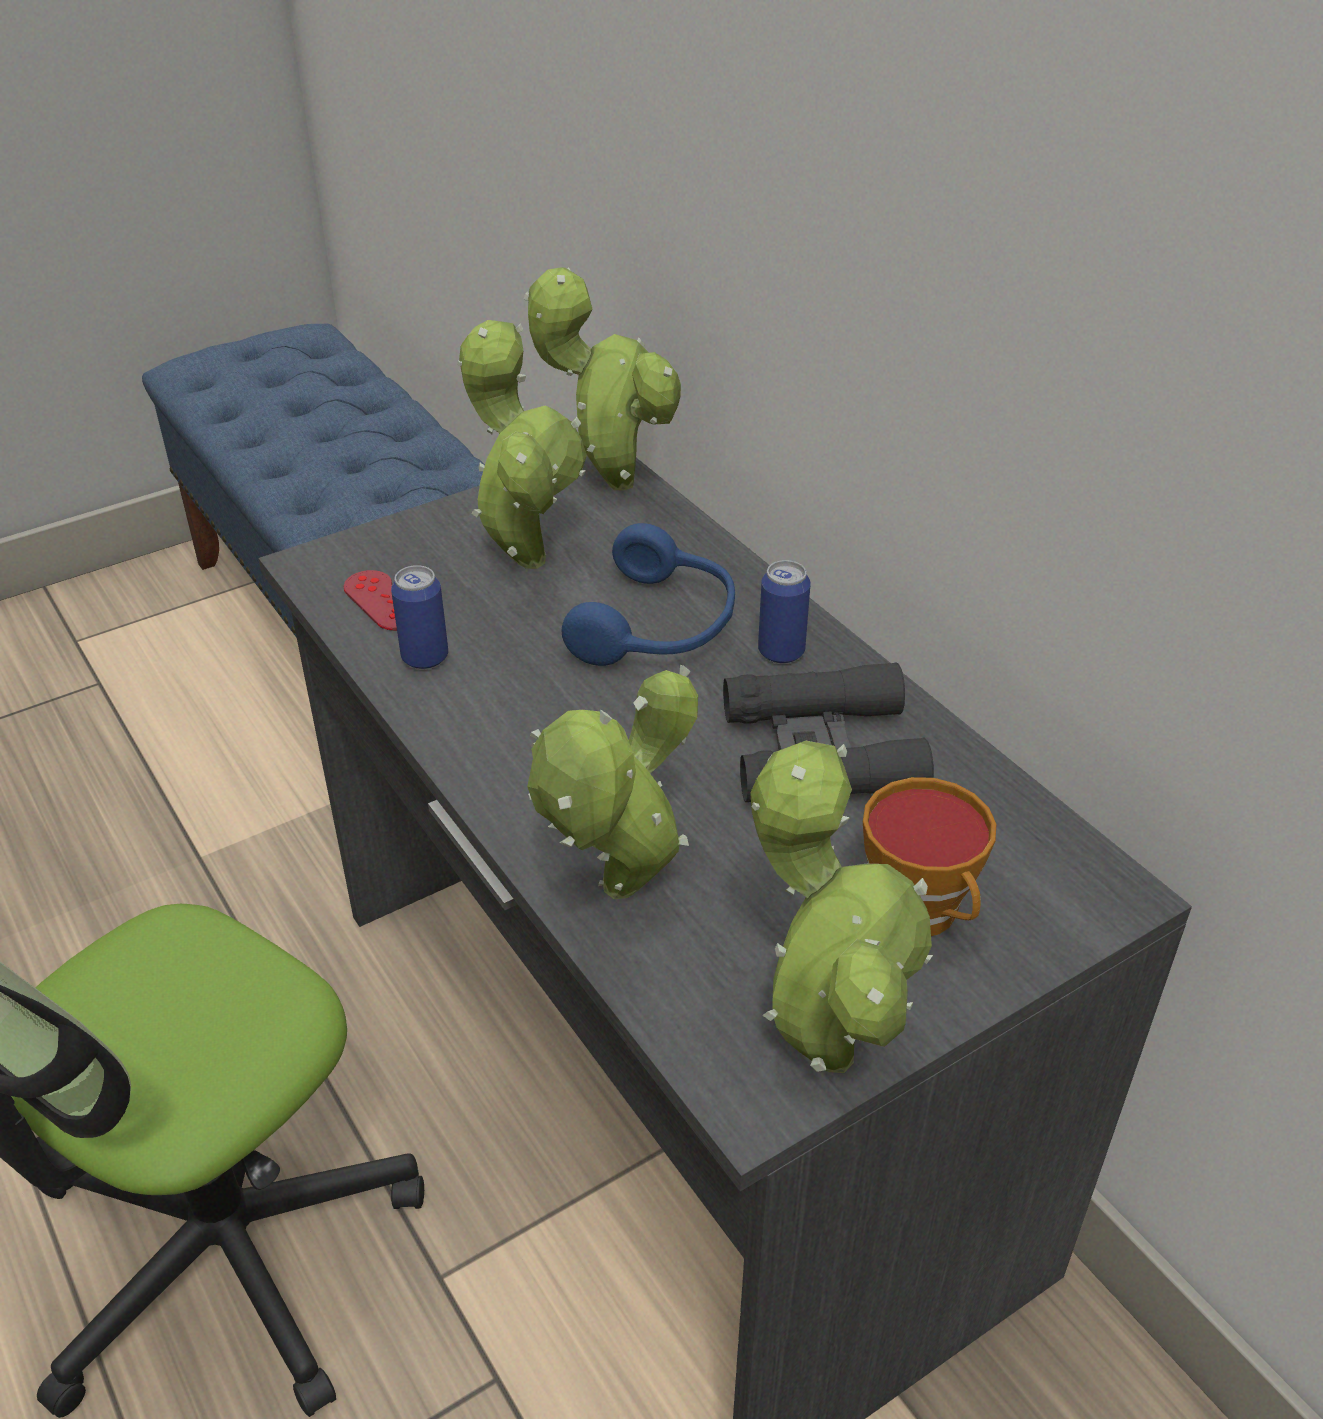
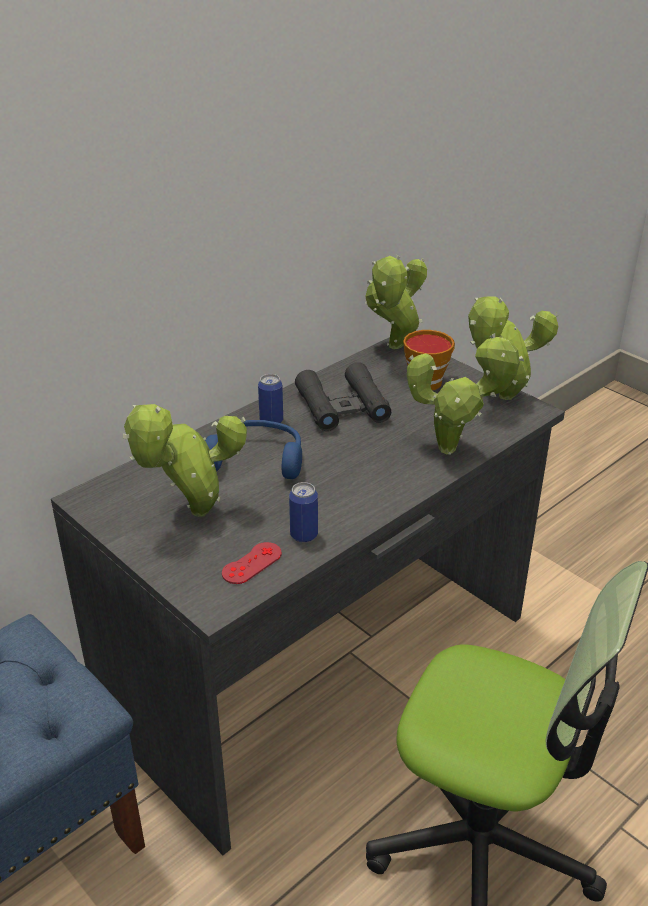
camera: 100 degrees left, 5 degrees down
potted plant [523,267,681,491] -> potted plant moved to [365,255,427,349]

